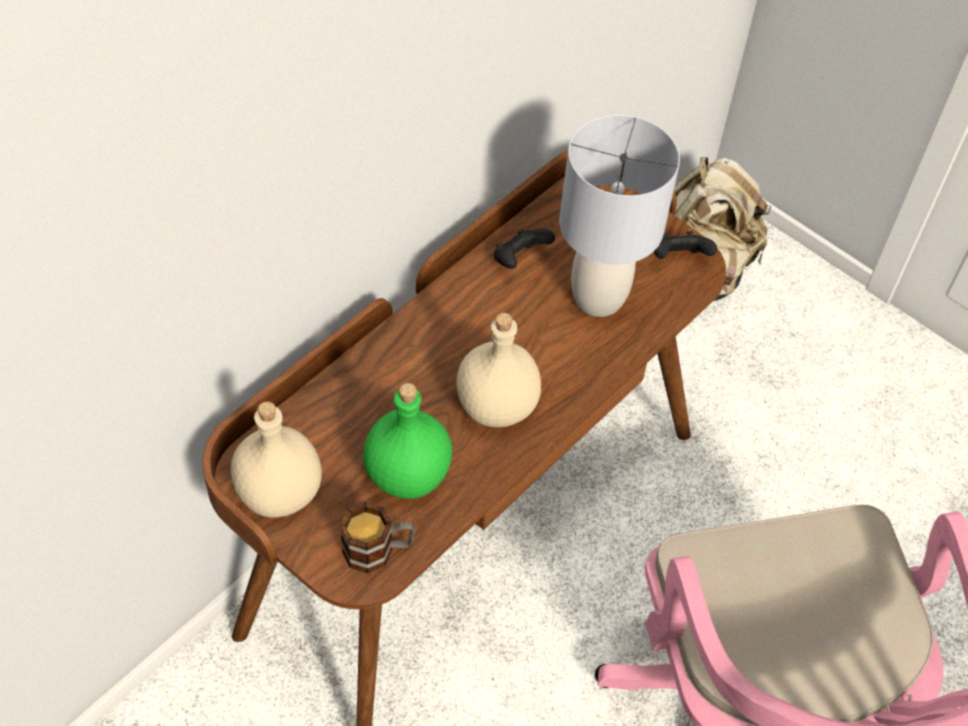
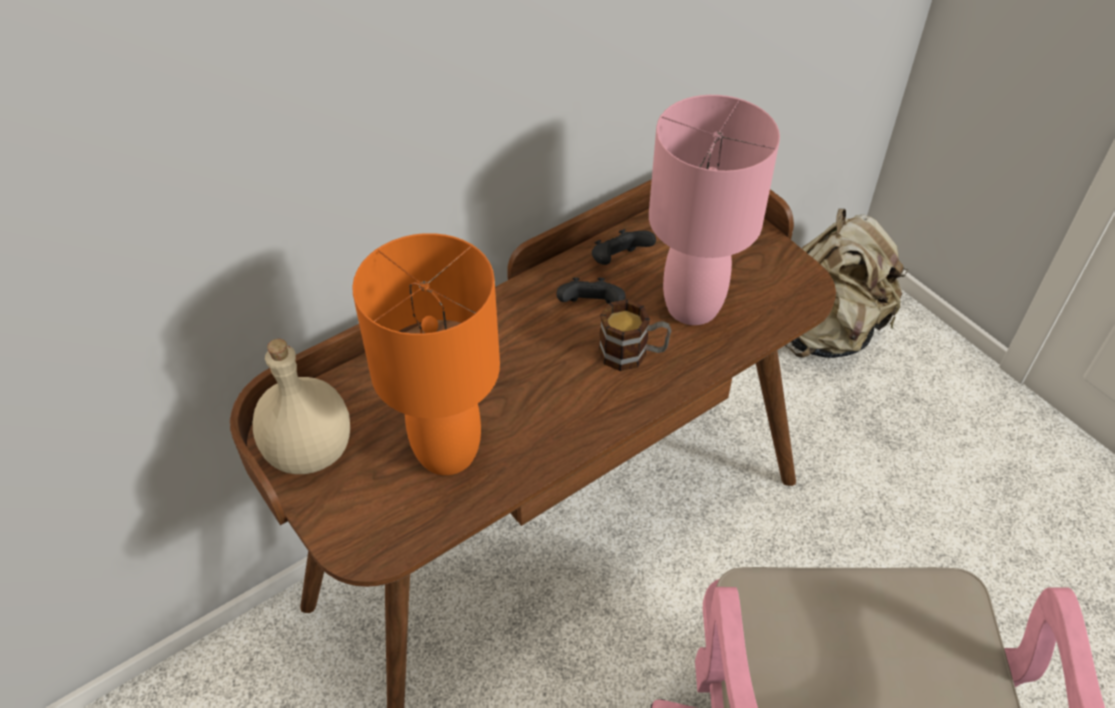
camera: 15 degrees right, 5 degrees down
mug [340,502,415,573] -> mug moved to [599,299,671,371]
green bottle [363,383,452,499] -> orange table lamp [352,233,500,475]
beige bottle [456,313,541,427] -> none
grey table lamp [559,114,680,317] -> pink table lamp [649,95,780,325]
black game controller [654,231,717,259] -> black game controller moved to [557,278,625,304]

